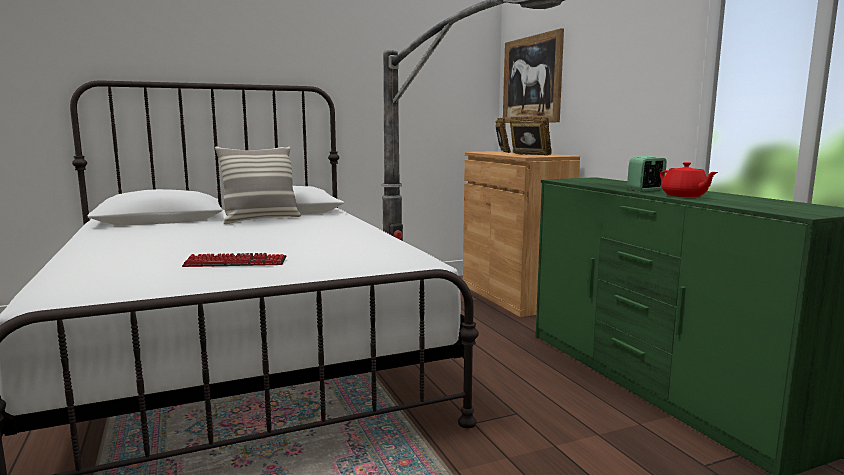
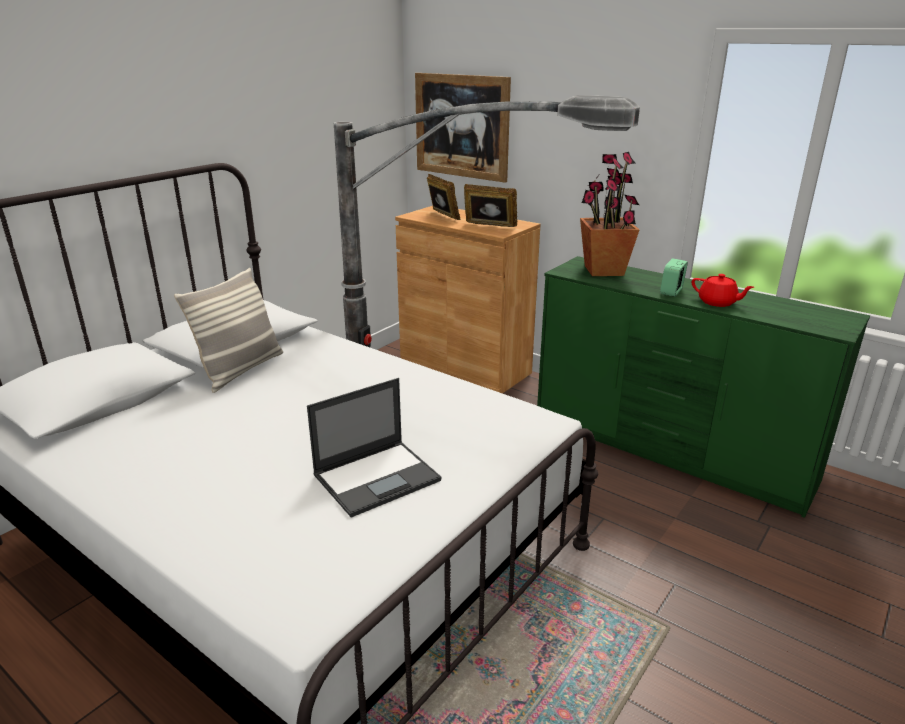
camera: 30 degrees left, 15 degrees up
keyboard [182,253,287,267] -> laptop [307,378,442,517]
none -> potted plant [580,152,639,276]

